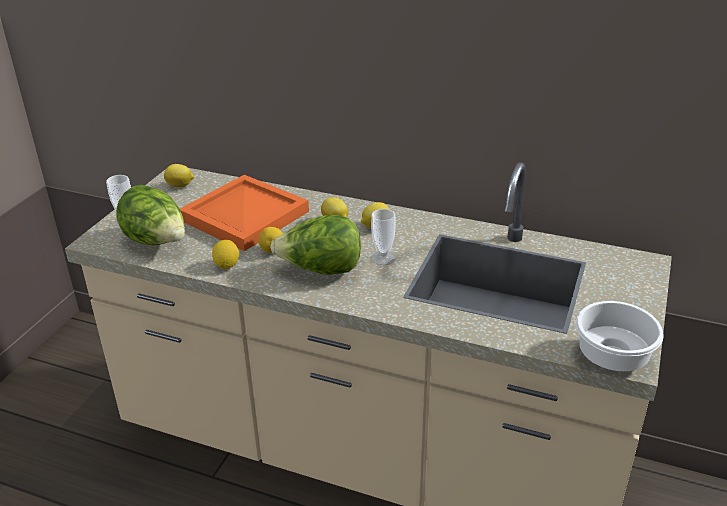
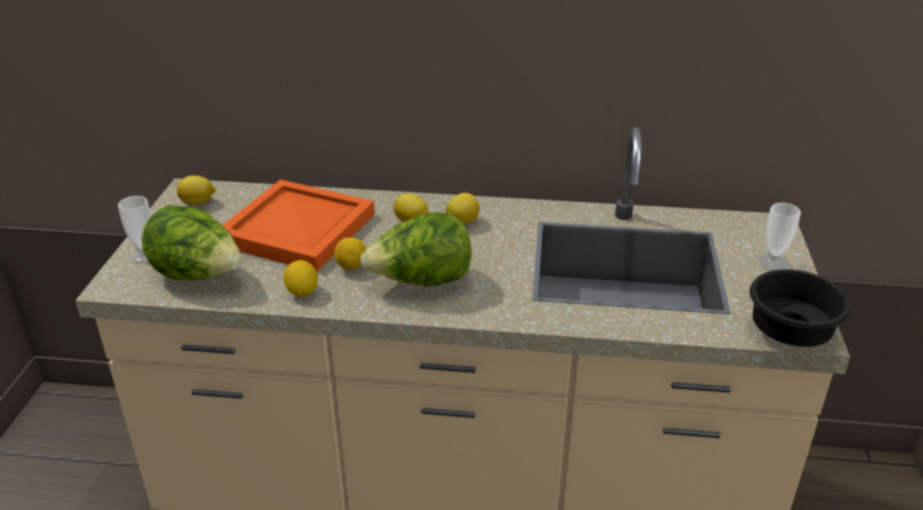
camera: 15 degrees left, 0 degrees up
cup [371,209,396,265] -> cup moved to [758,203,801,270]
white bowl [576,301,664,371] -> black bowl [750,269,850,347]

